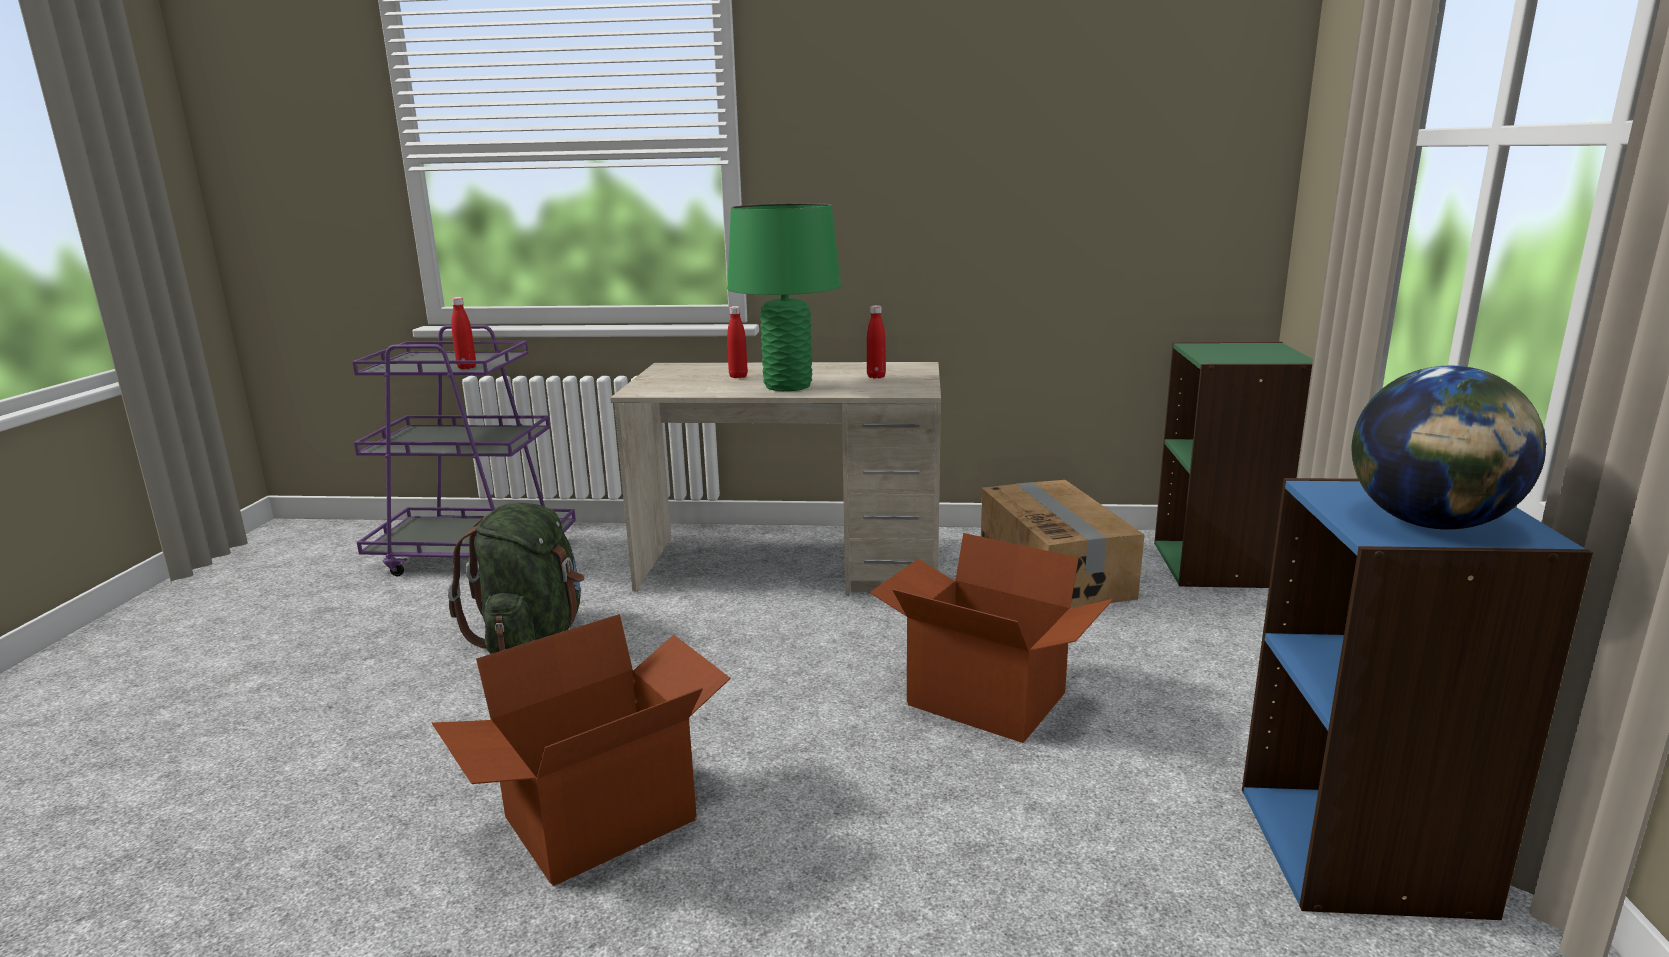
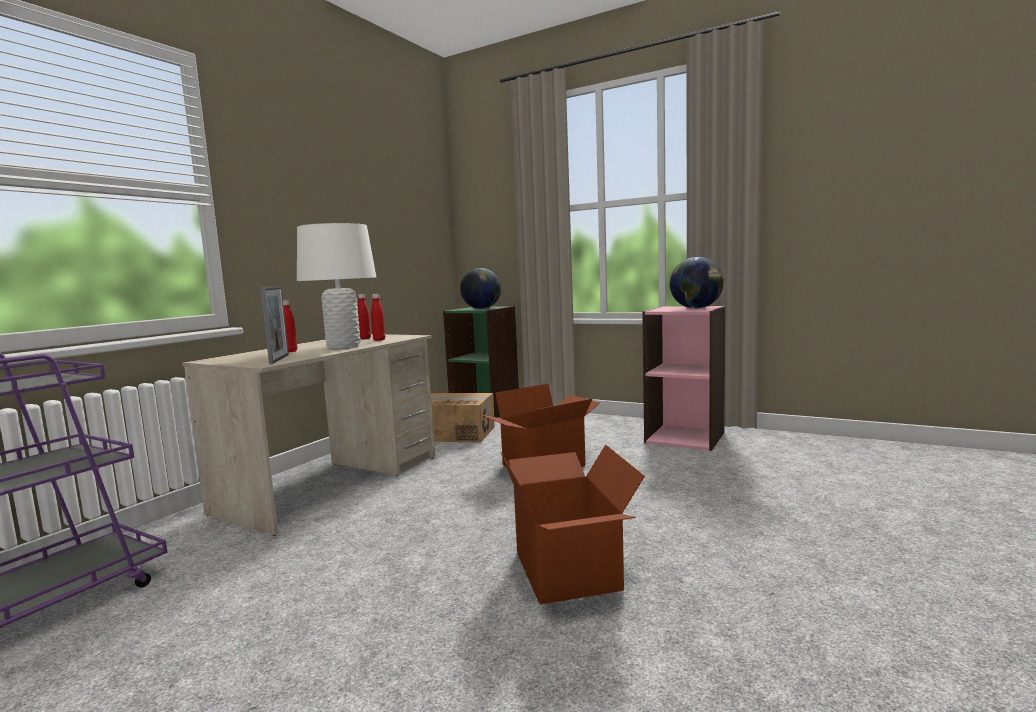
camera: 65 degrees left, 10 degrees down
green backpack [448,503,584,654] -> none
red bottle [451,297,476,369] -> red bottle moved to [371,294,385,341]
green table lamp [727,203,841,391] -> white table lamp [297,223,377,349]
blue bookcase [1242,478,1593,920] -> pink bookcase [642,306,726,451]
none -> picture frame [260,286,289,364]
none -> globe [460,268,501,309]

